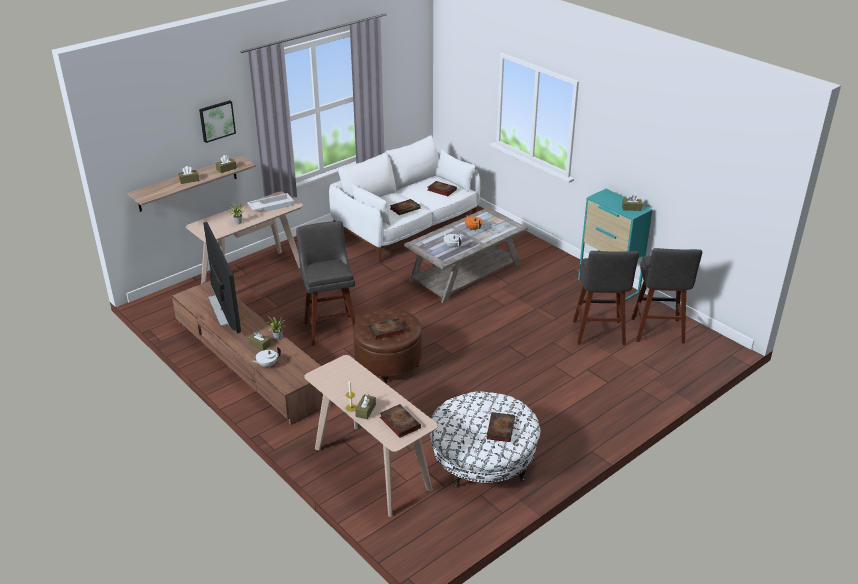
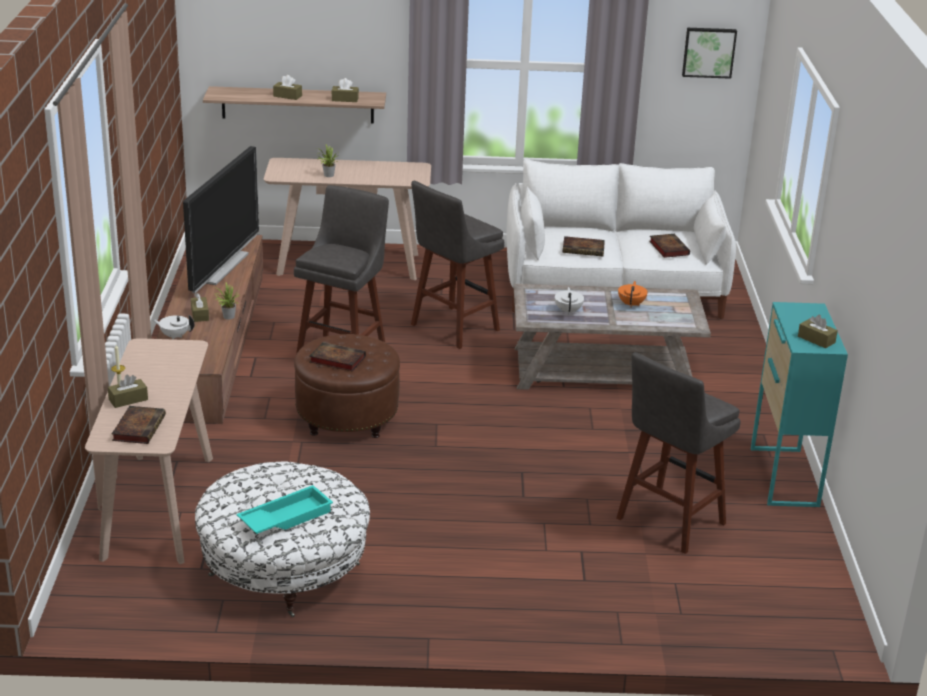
camera: 40 degrees right, 5 degrees down
picture [199,100,236,143] -> picture moved to [682,28,737,79]
white tray [247,193,294,211] -> none
book [487,412,515,442] -> turquoise tray [237,485,333,534]
grey stool [631,248,702,343] -> grey stool moved to [411,181,504,349]

